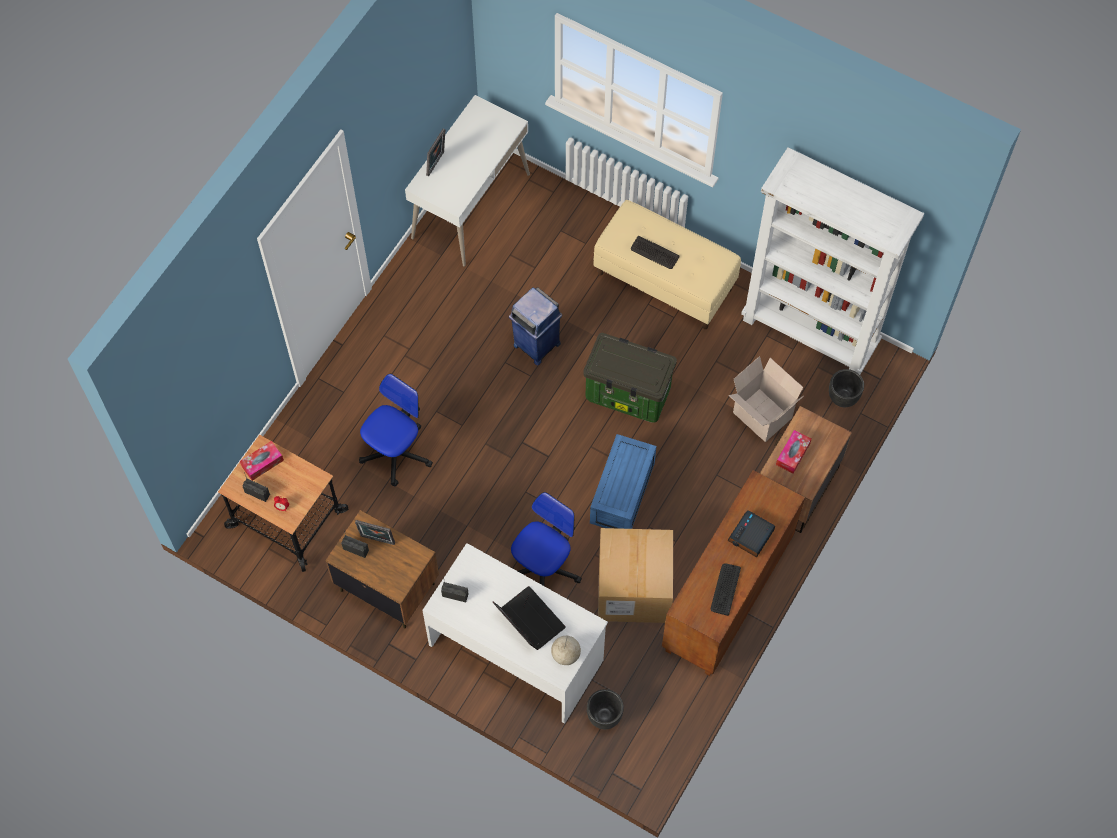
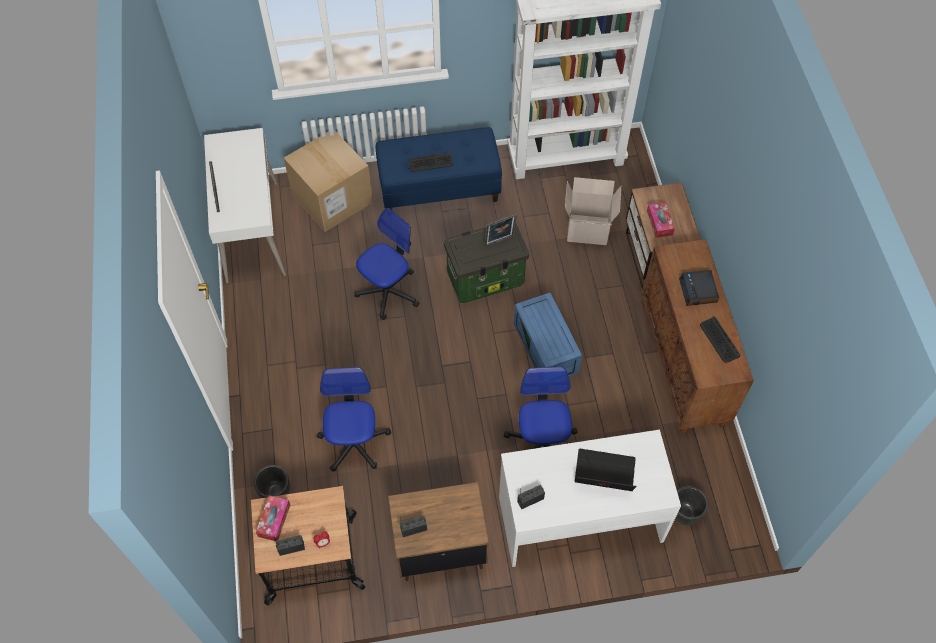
camera: 40 degrees left, 5 degrees down
picture frame [355,520,395,545] -> picture frame moved to [485,213,517,247]
blue trash can [509,287,562,366] -> office chair [354,208,419,320]
globe [551,634,581,665] -> none
beige bench [594,200,741,329] -> blue bench [376,127,502,210]
cardboard box [598,528,673,623] -> cardboard box moved to [284,130,373,232]
black planter [829,369,864,407] -> black planter moved to [254,465,290,498]

